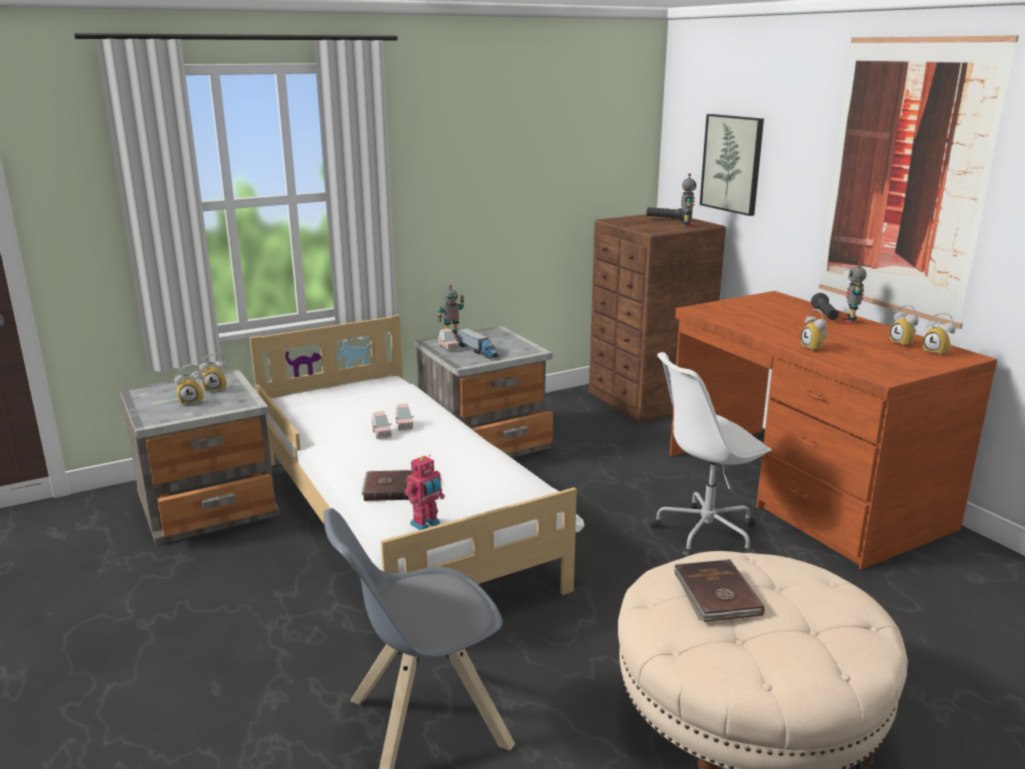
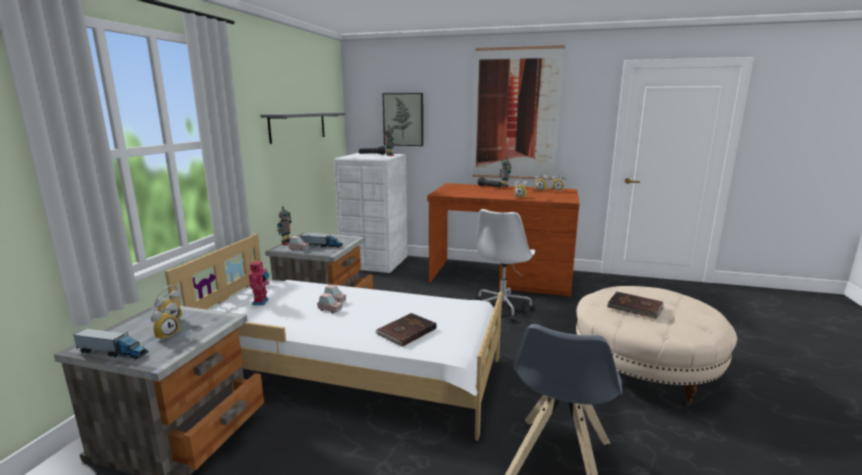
camera: 45 degrees left, 5 degrees down
toy robot [405,455,445,530] -> toy robot moved to [249,259,269,305]
brown dresser [589,214,726,422] -> white dresser [334,153,408,273]
none -> toy truck [73,328,149,359]
none -> grey shelf [261,113,346,144]

